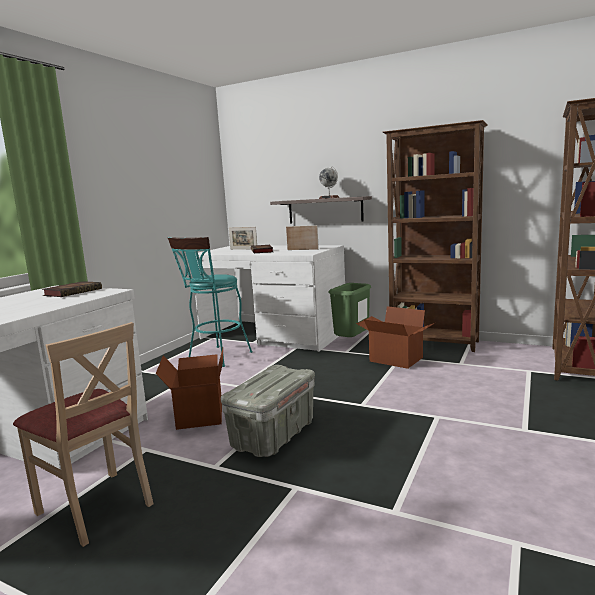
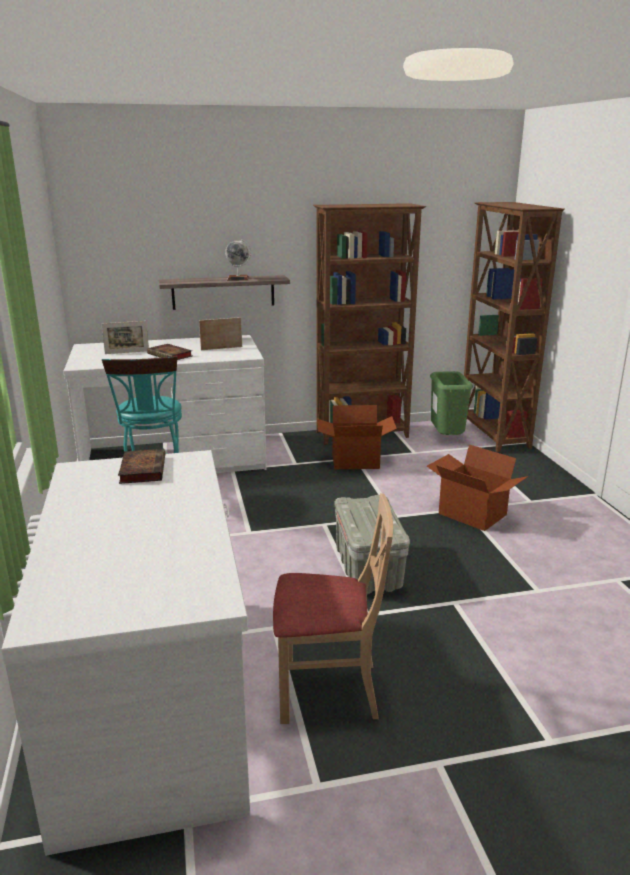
camera: 40 degrees left, 10 degrees up
cardboard box [156,348,223,430] -> cardboard box moved to [427,444,528,531]
green trash can [328,283,371,337] -> green trash can moved to [430,371,473,440]

